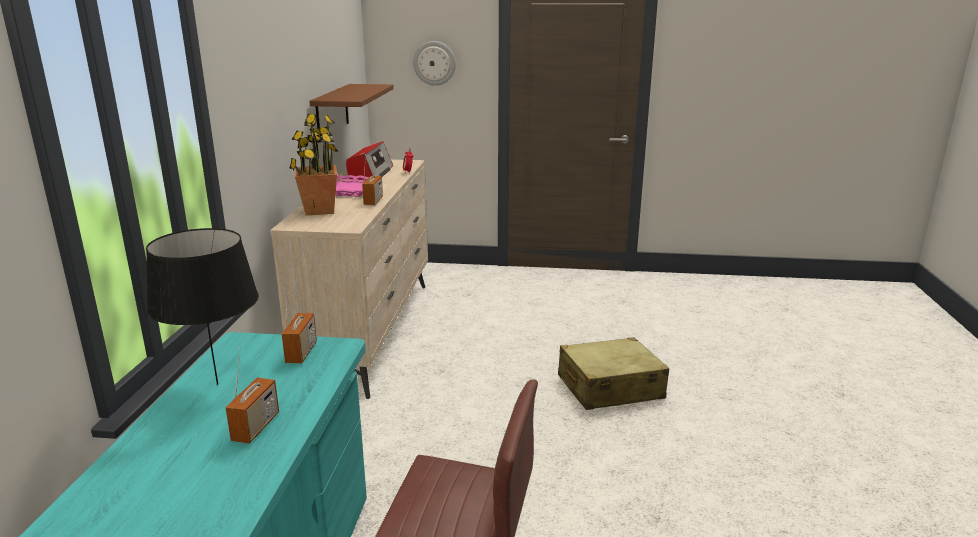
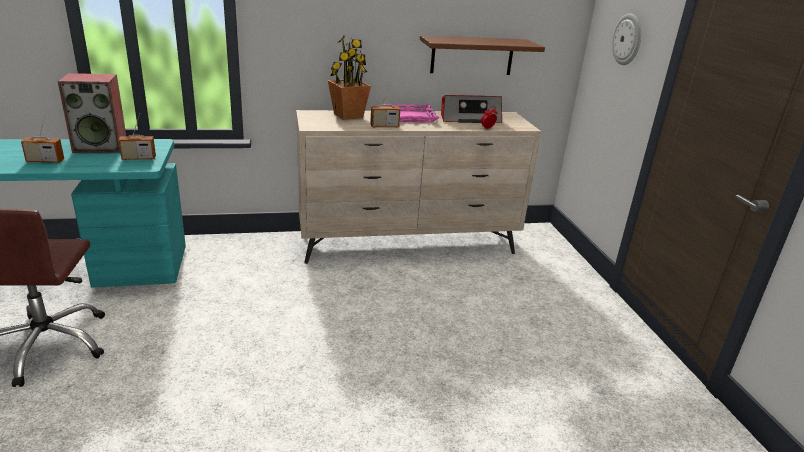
camera: 70 degrees right, 5 degrees up
black table lamp [146,228,259,385] -> speaker [58,73,126,153]
beige suitcase [558,337,669,410] -> none

